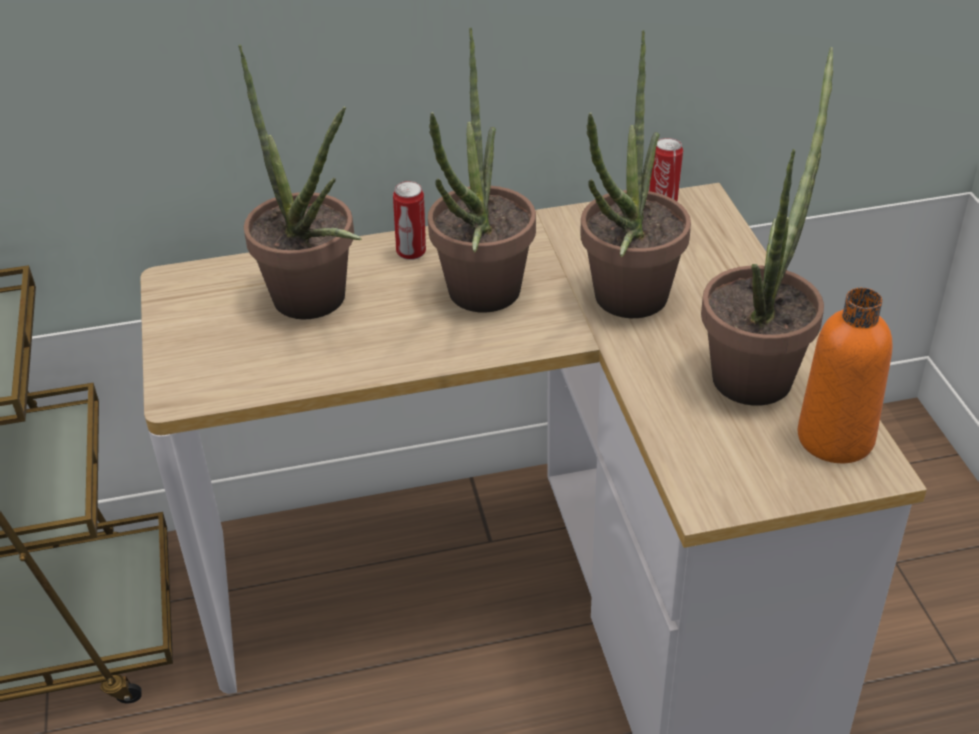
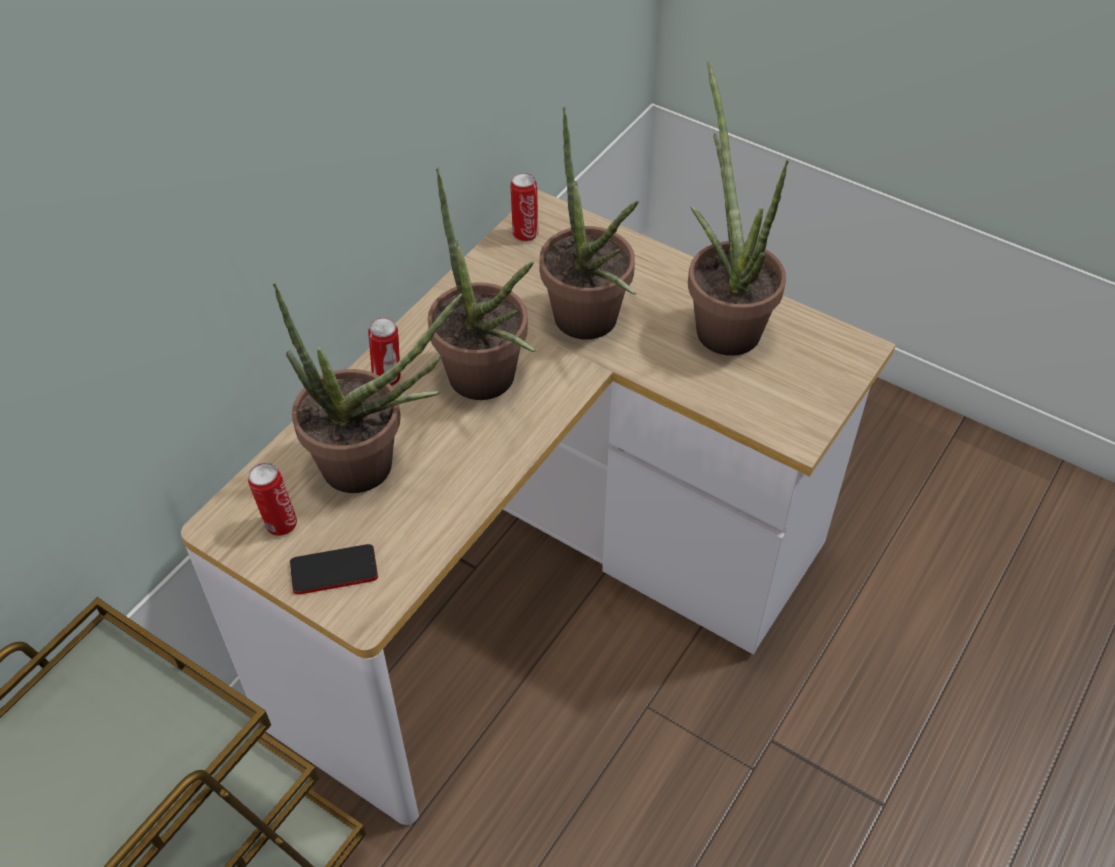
camera: 45 degrees left, 10 degrees up
orange bottle [798,288,892,463] -> none
none -> can [248,463,297,536]
none -> phone [290,544,378,595]

